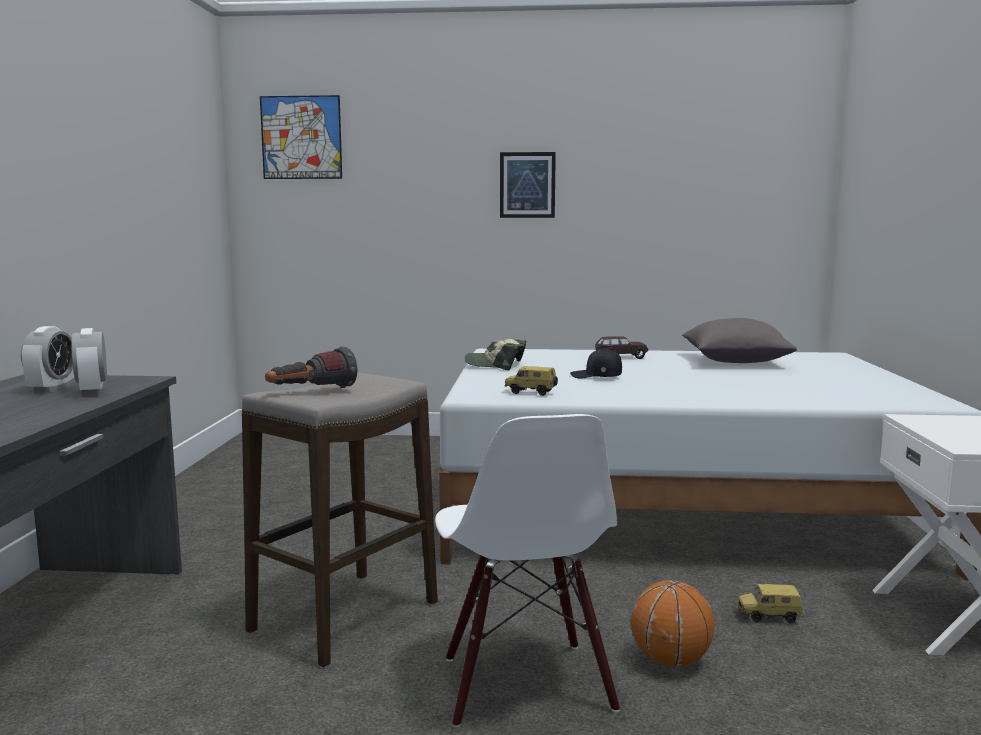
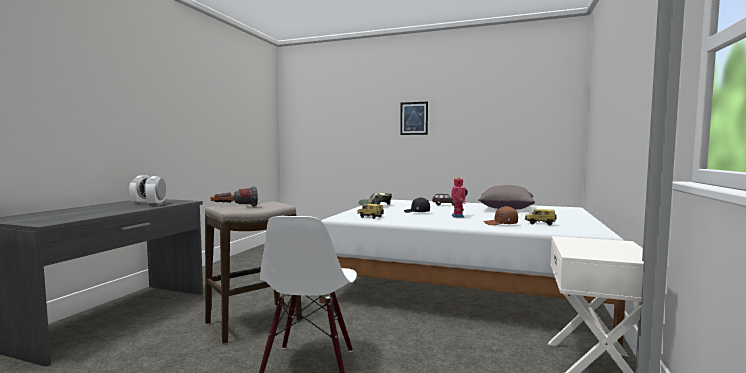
camera: 15 degrees right, 5 degrees down
picture [260,95,342,179] -> none
basketball [631,580,715,667] -> none
toy car [738,584,803,623] -> toy car moved to [525,209,557,225]
none -> toy robot [452,177,468,218]
none -> brown cap [484,206,518,225]

